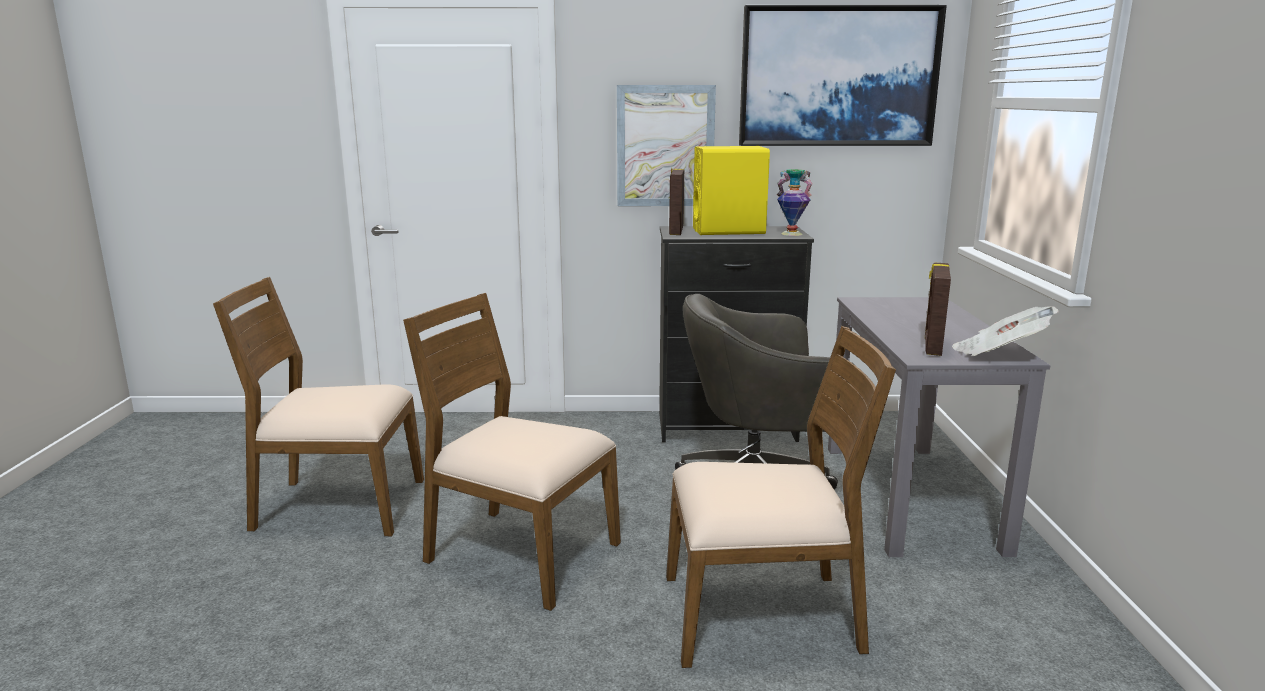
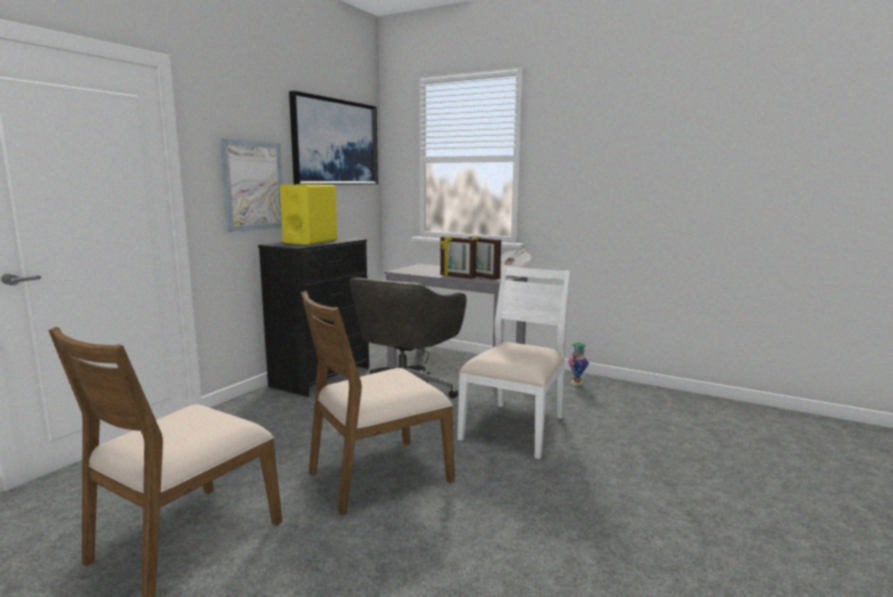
camera: 60 degrees left, 5 degrees down
brown chair [666,326,896,668] -> white chair [457,265,571,459]
picture frame [669,168,684,235] -> picture frame moved to [440,236,477,279]
vase [776,169,812,236] -> vase moved to [568,342,589,386]

